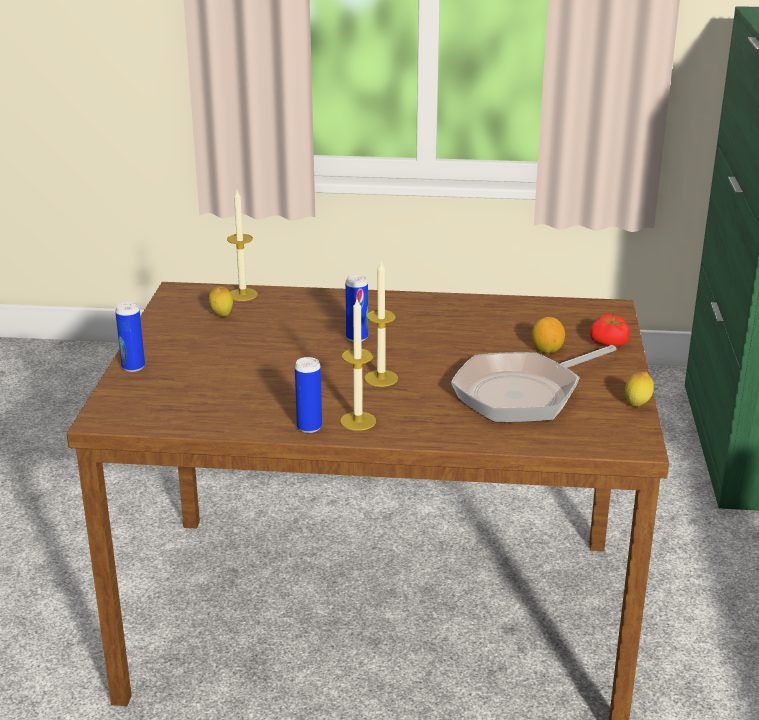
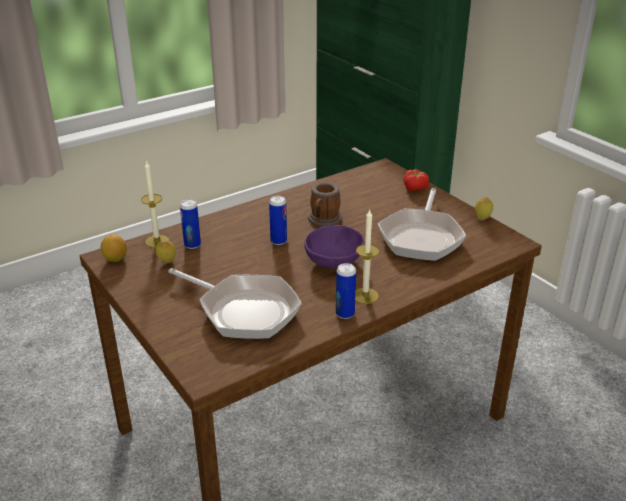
camera: 40 degrees left, 5 degrees up
can [115,302,145,372] -> can moved to [180,199,201,249]
candle [364,262,398,387] -> purple bowl [304,225,364,268]
lemon [532,317,565,353] -> lemon moved to [101,234,127,262]
none -> frying pan [168,268,302,339]
none -> mug [308,182,342,227]

